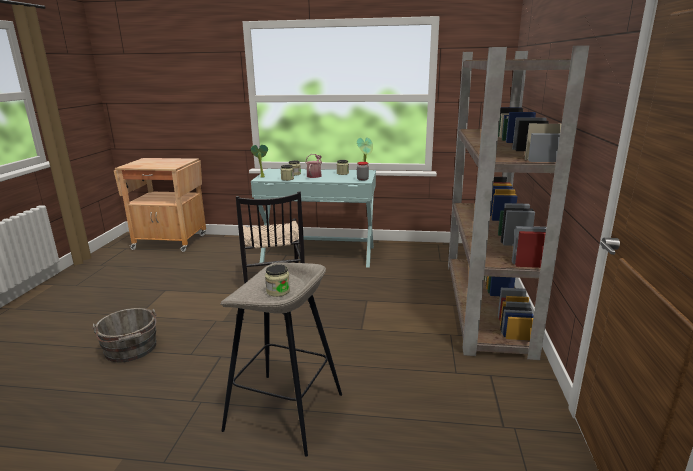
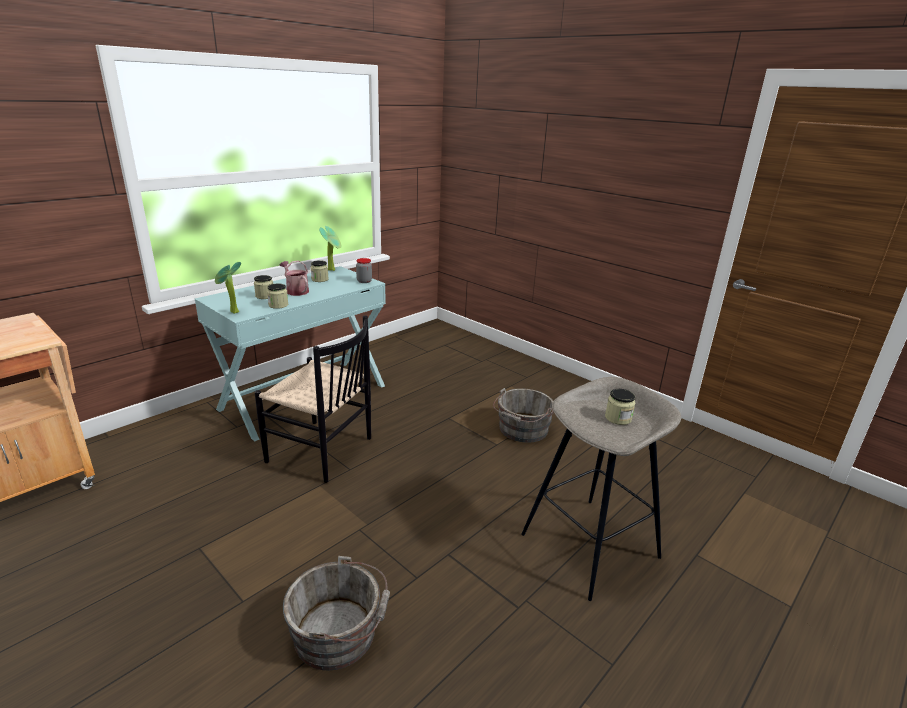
camera: 55 degrees left, 5 degrees up
brown bookcase [448,45,590,360] -> none
none -> grey bucket [493,388,554,443]

